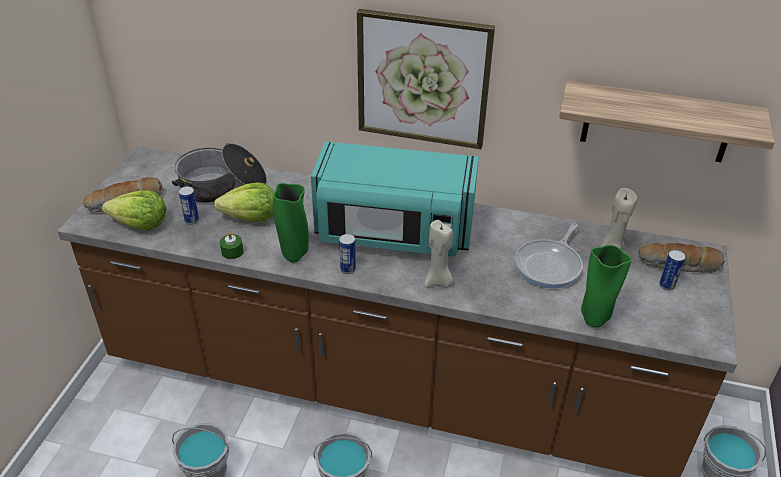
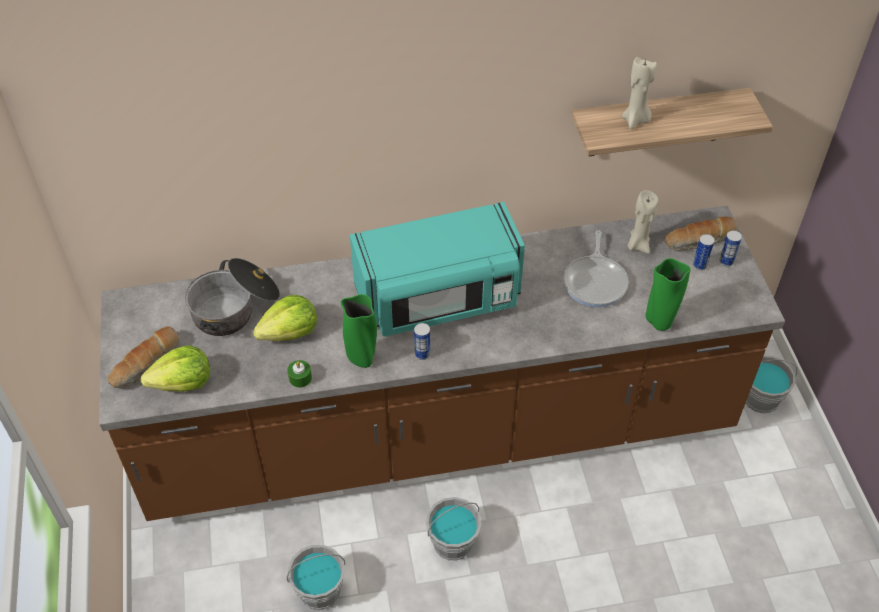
camera: 25 degrees left, 10 degrees up
can [179,186,199,225] -> can moved to [719,230,742,267]
picture [357,9,495,149] -> none
beige candle [424,220,453,288] -> beige candle moved to [622,57,657,129]

